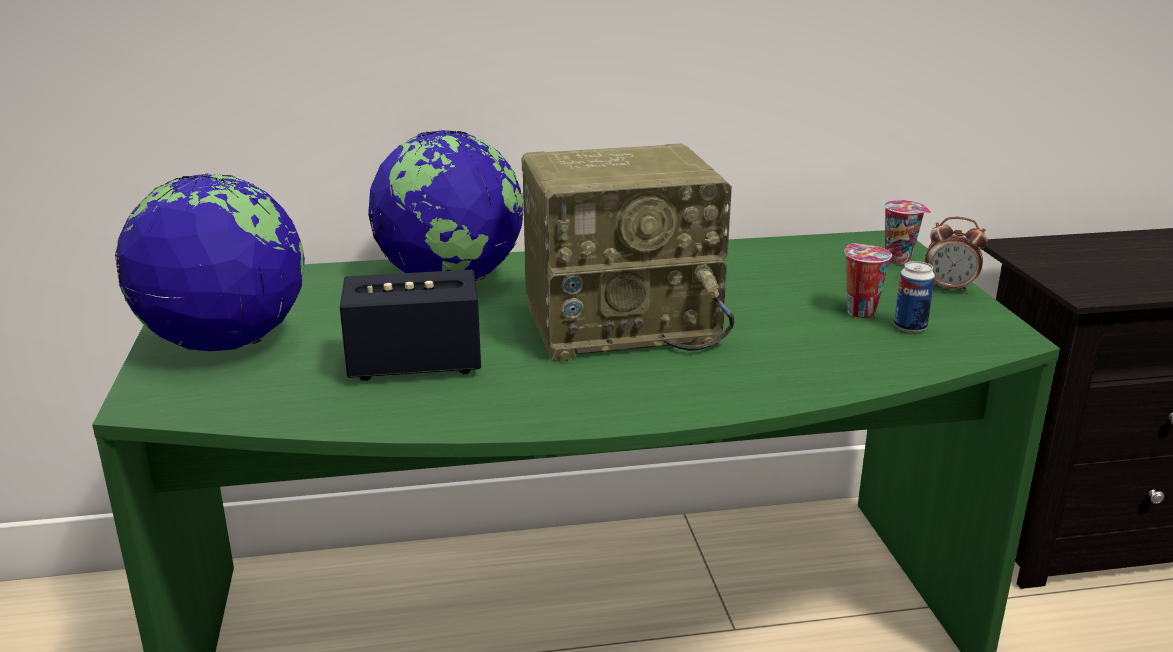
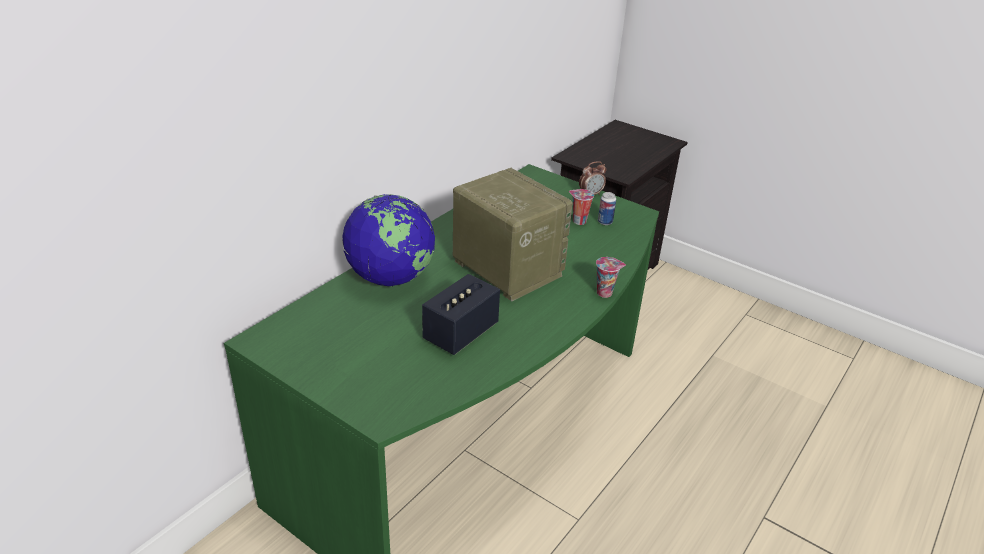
camera: 45 degrees left, 10 degrees up
globe [115,173,305,351] -> none
radio [522,144,734,361] -> radio turned 75 degrees counterclockwise [453,168,572,301]
cup [884,200,931,265] -> cup moved to [596,257,626,298]

